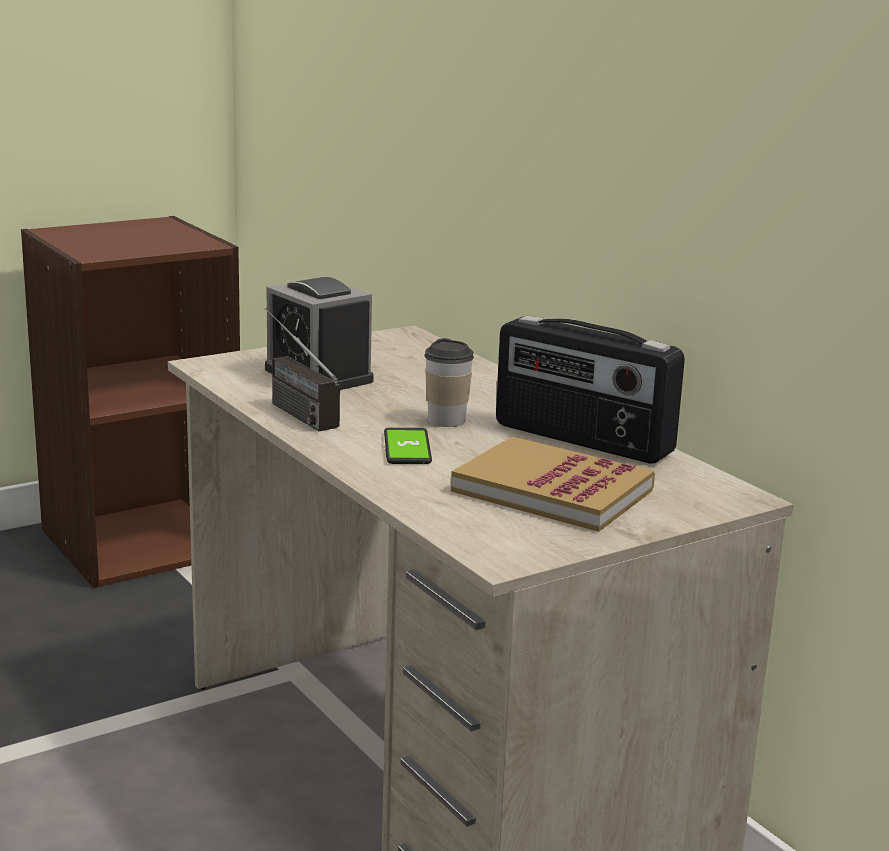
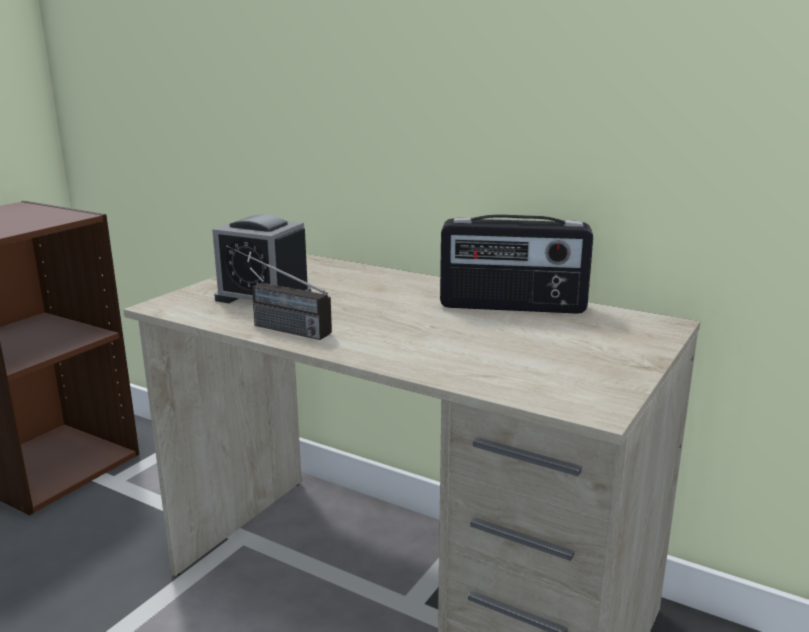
camera: 25 degrees left, 0 degrees up
phone [384,428,432,464] -> none
cup [424,338,474,427] -> none
book [451,436,655,532] -> none

